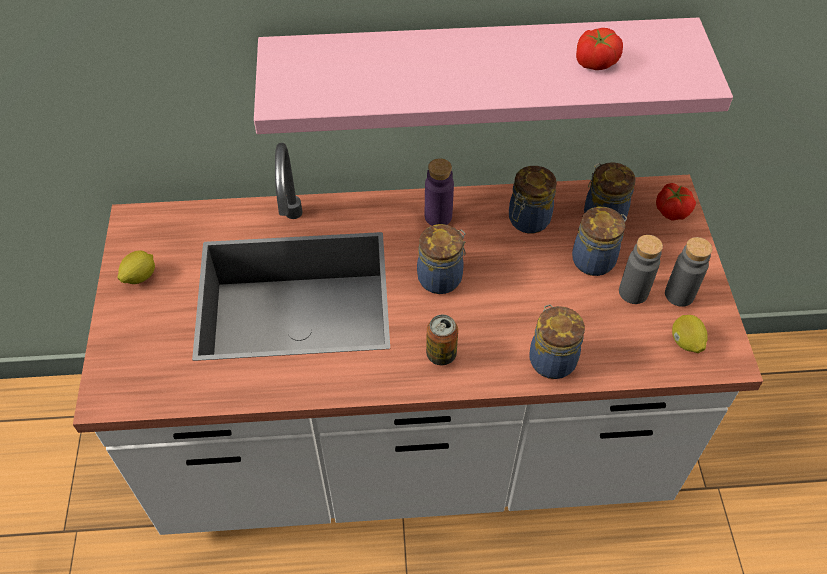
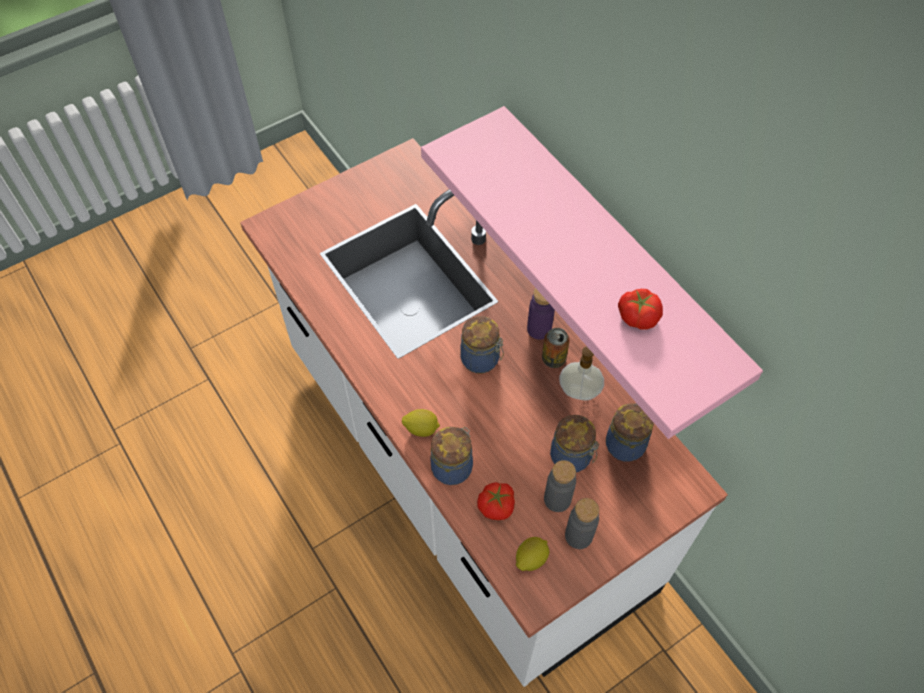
camera: 60 degrees right, 5 degrees up
lemon [118,251,155,284] -> lemon moved to [402,409,440,437]
can [426,315,458,365] -> can moved to [542,328,570,368]
jar [509,166,557,233] -> soap dispenser [559,346,604,401]
tomato [656,183,696,221] -> tomato moved to [477,482,515,520]

